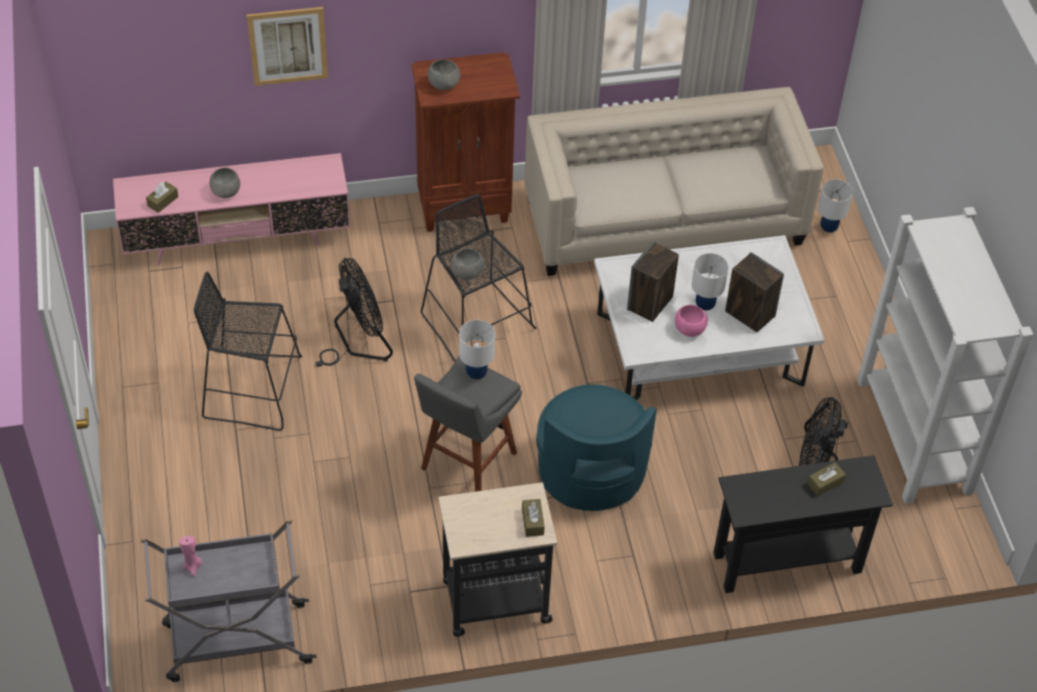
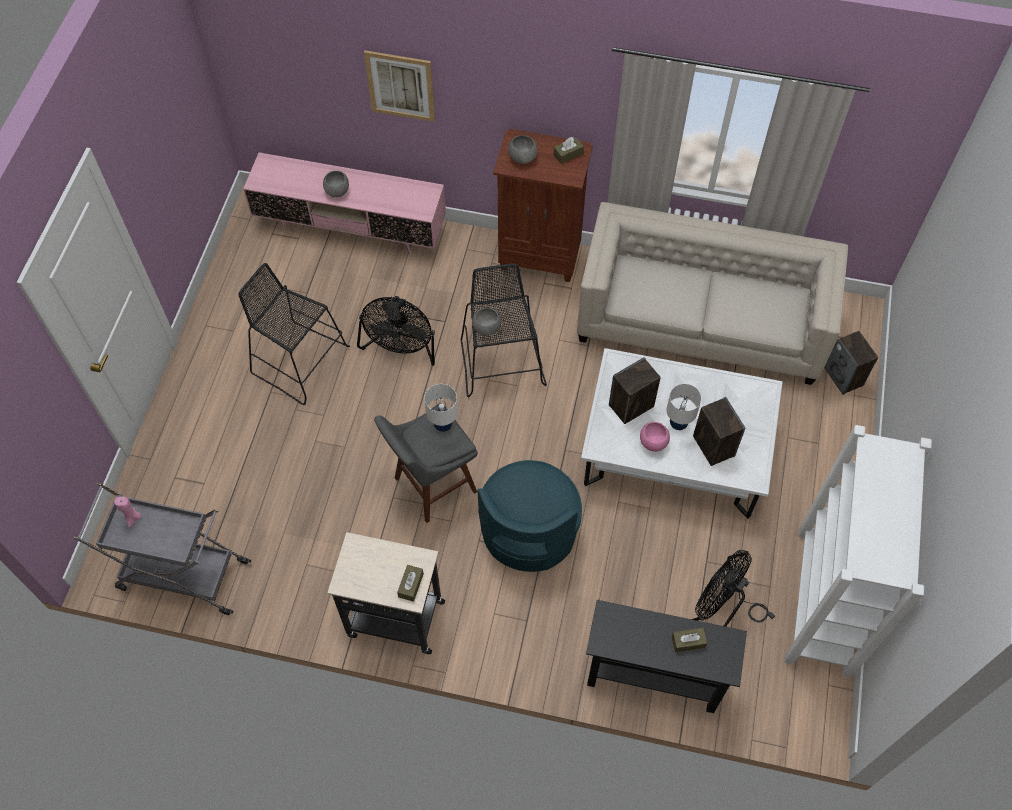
camera: 25 degrees right, 10 degrees up
brown tissue box [146,182,178,213] -> brown tissue box moved to [554,137,584,164]
black fan [315,258,393,367] -> black fan turned 105 degrees clockwise [357,296,435,366]
white table lamp [818,179,853,232] -> speaker [825,331,878,395]

